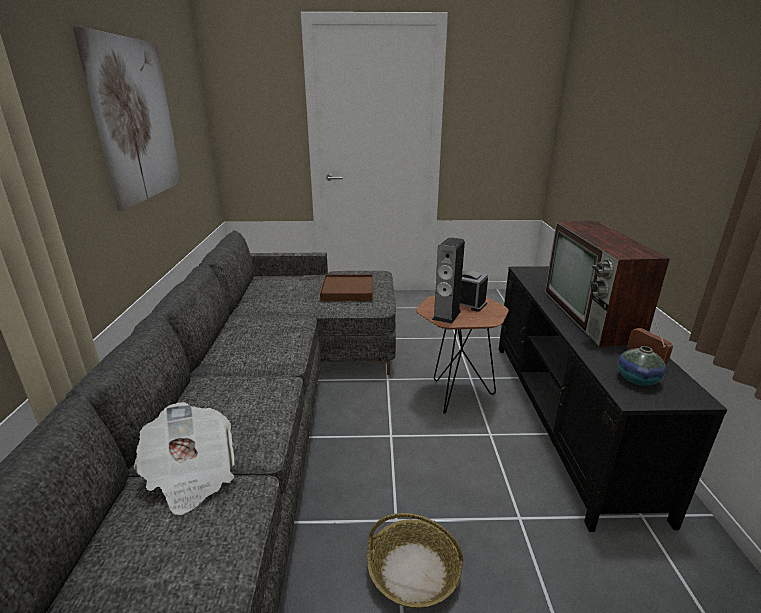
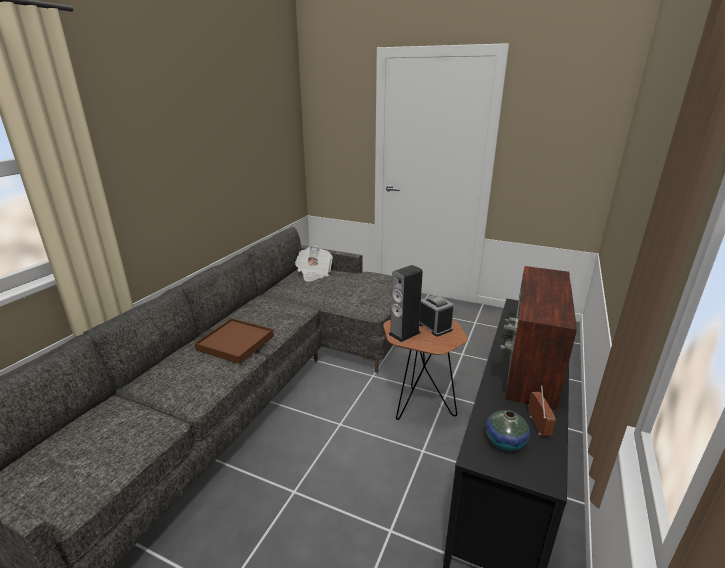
camera: 25 degrees right, 0 degrees up
picture [73,26,182,211] -> none
newspaper [134,402,234,515] -> newspaper moved to [295,246,333,282]
brown tray [320,274,373,301] -> brown tray moved to [194,318,274,364]
basket [367,513,463,608] -> none

